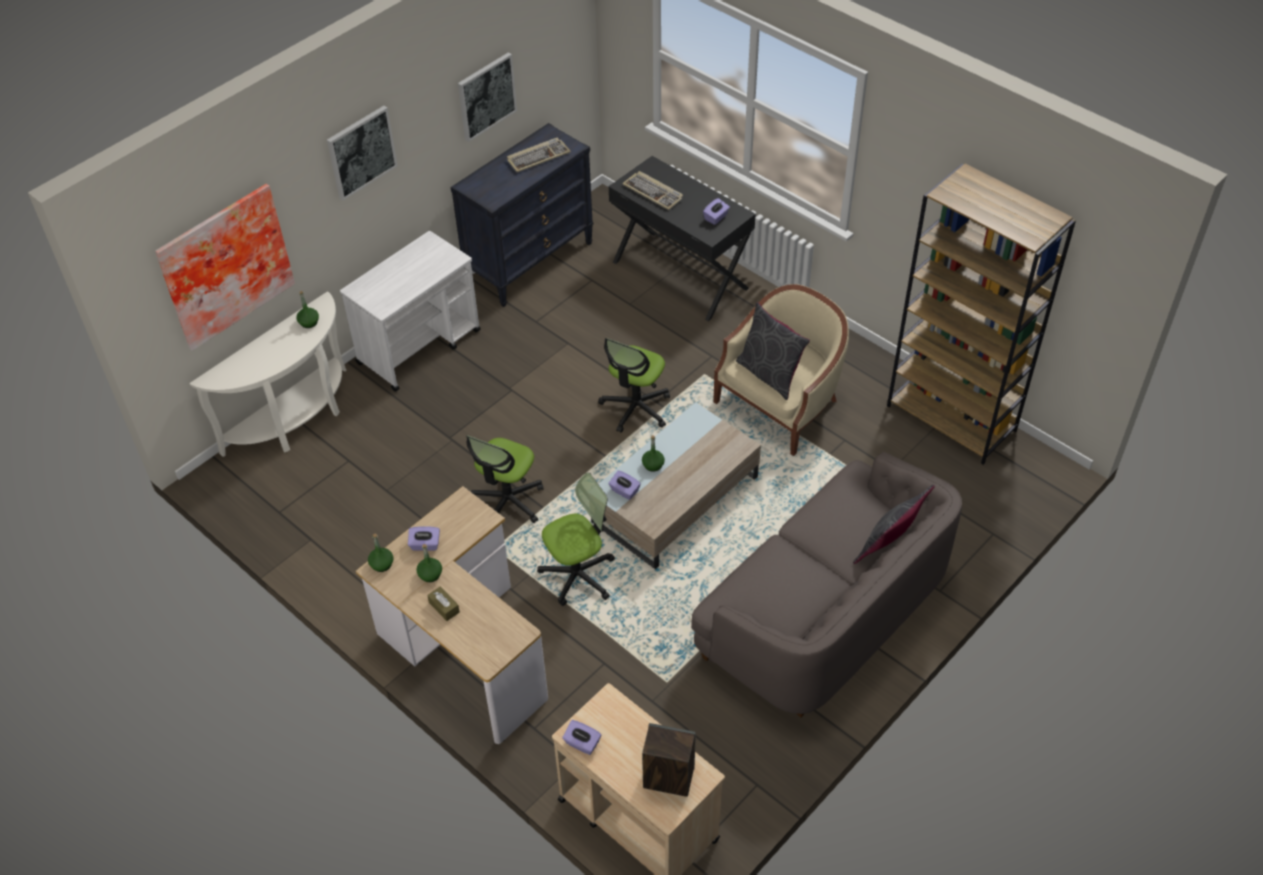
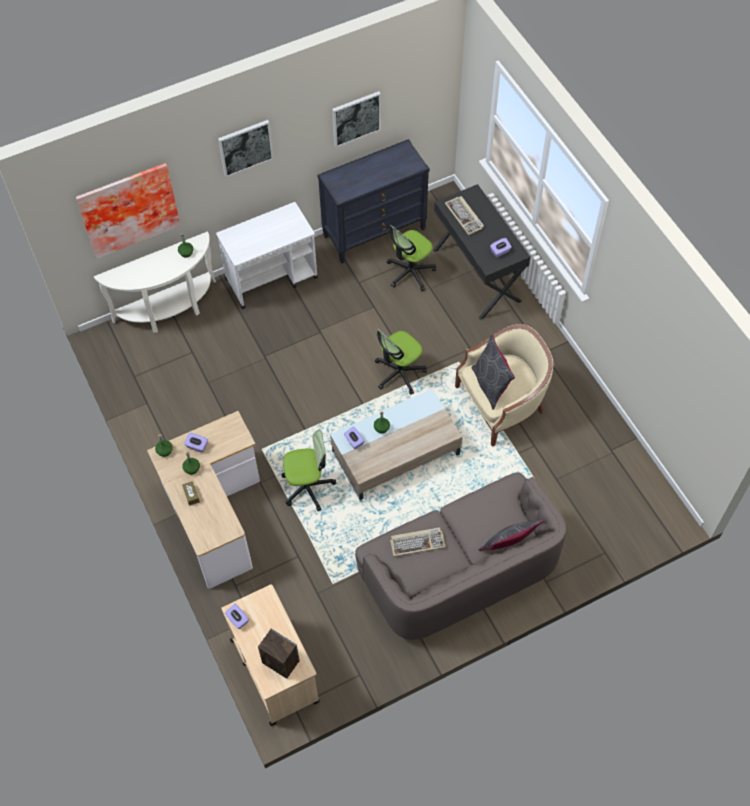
camera: 20 degrees right, 10 degrees up
office chair [466,435,543,523] -> office chair moved to [387,225,436,291]
keyboard [507,138,571,173] -> keyboard moved to [390,528,446,557]
brown bookcase [887,163,1076,465] -> none

